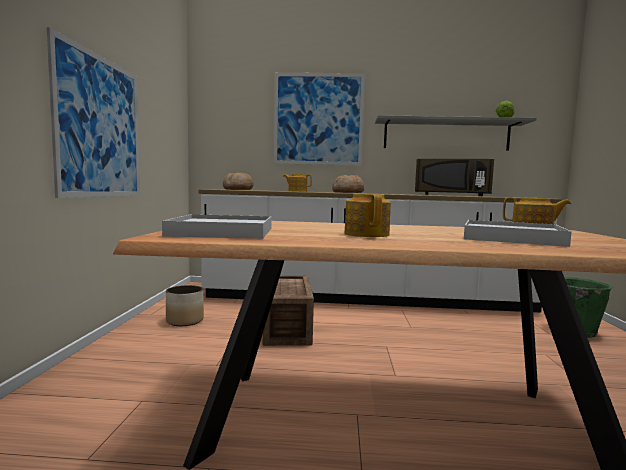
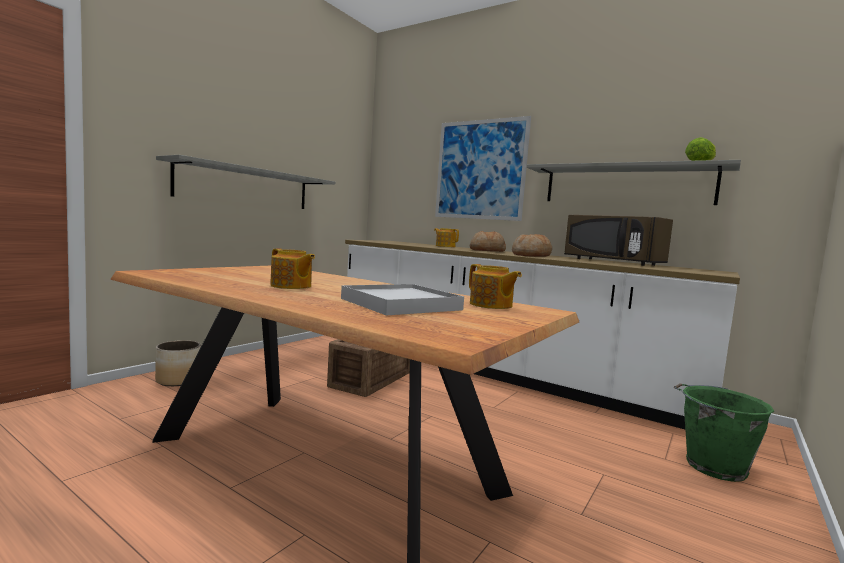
camera: 30 degrees right, 0 degrees up
picture [47,27,140,198] -> grey shelf [156,155,335,209]
white tray [162,214,272,239] -> none
planter [166,285,204,326] -> planter moved to [155,340,201,386]
bread [223,172,254,190] -> bread moved to [512,234,552,257]
teapot [345,194,391,237] -> teapot turned 105 degrees clockwise [270,248,315,289]

